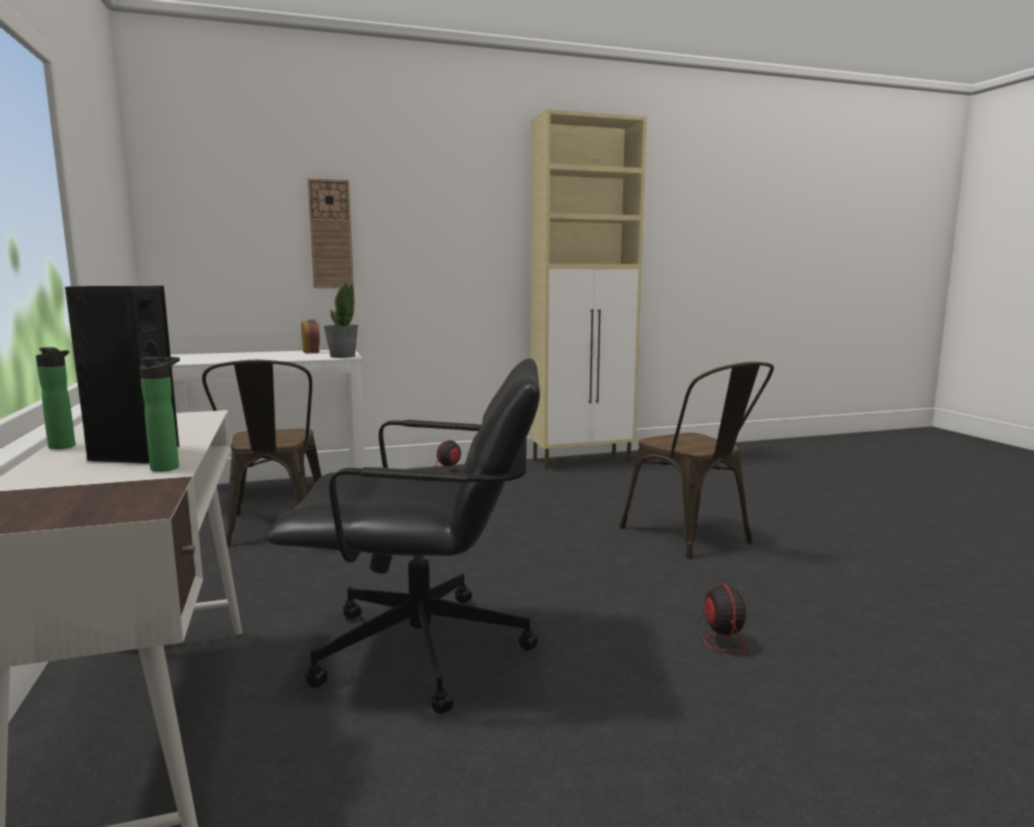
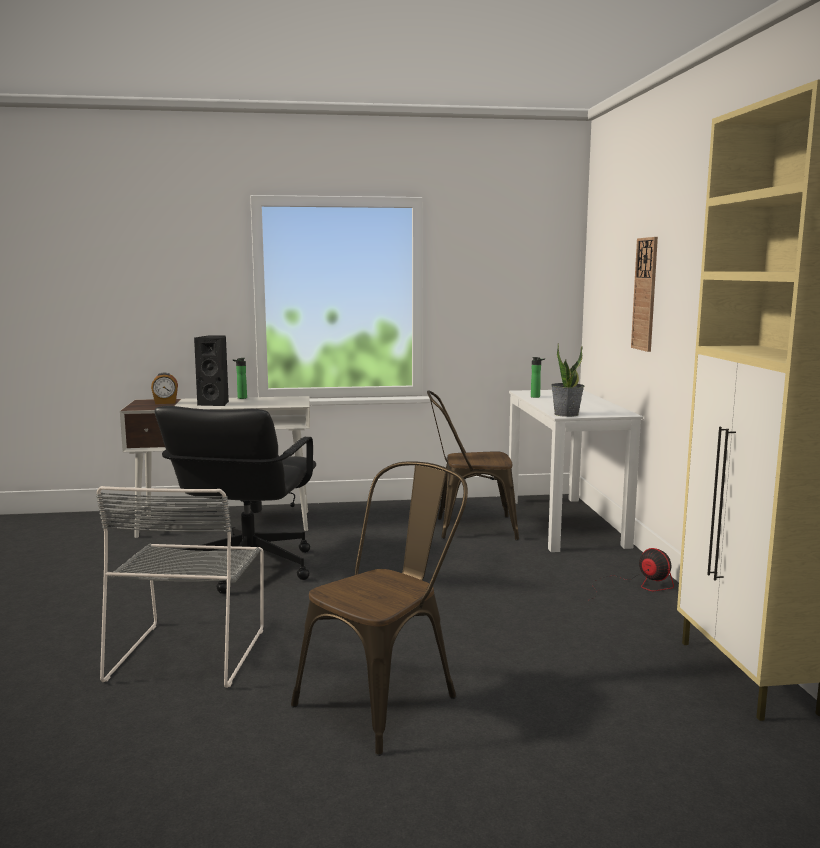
camera: 100 degrees right, 0 degrees up
bottle [139,357,180,472] -> bottle moved to [531,357,545,398]
alarm clock [301,319,320,354] -> alarm clock moved to [151,372,178,404]
fan [606,584,748,653] -> grey chair [96,486,264,688]
brown chair [620,362,774,559] -> brown chair turned 150 degrees clockwise [291,461,468,756]

